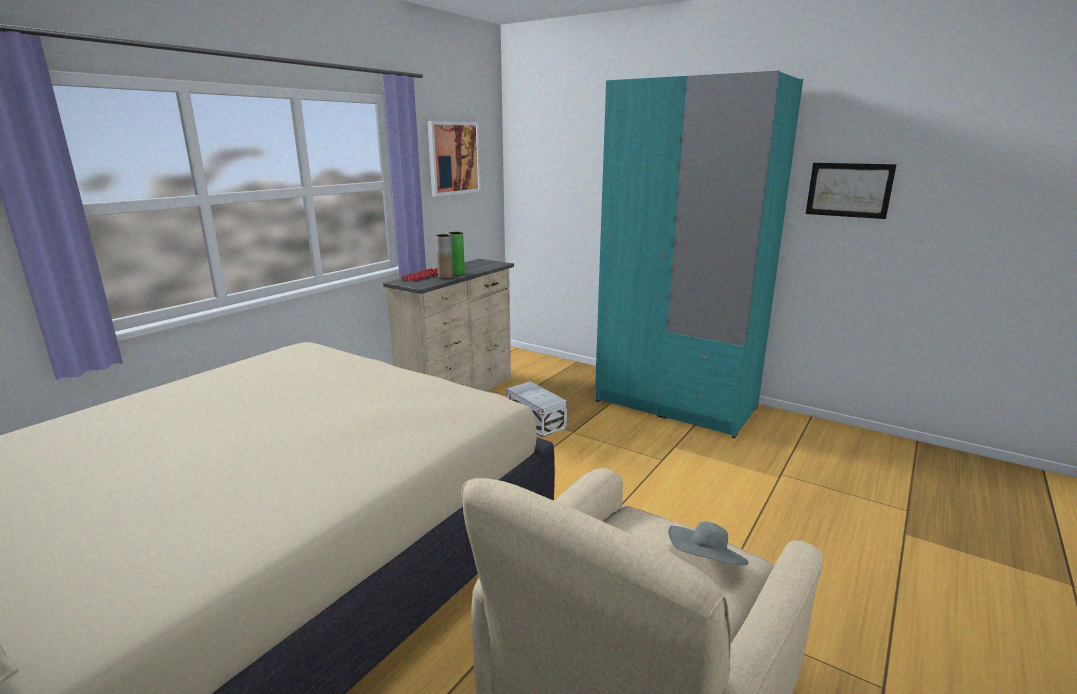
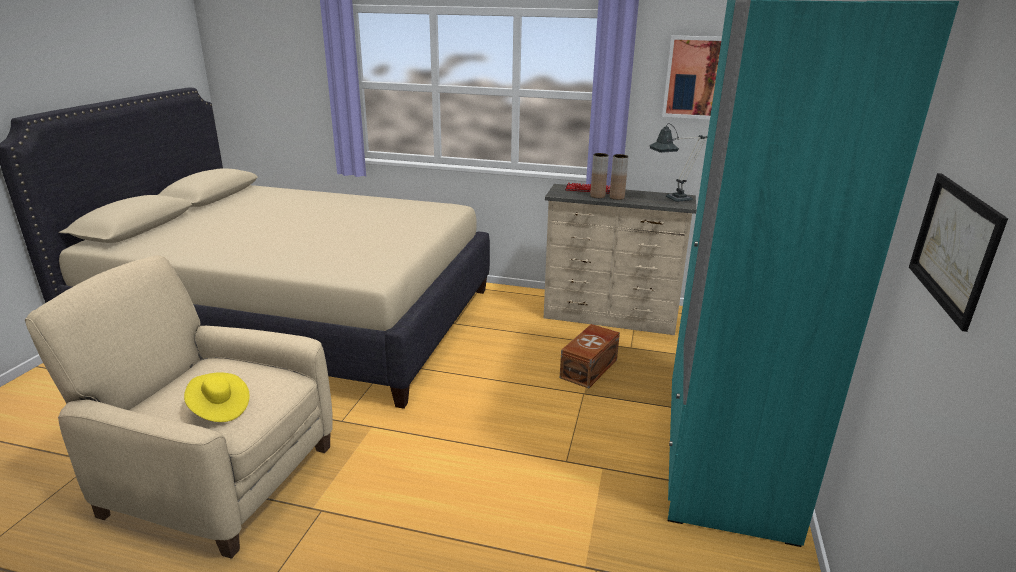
camera: 70 degrees right, 5 degrees up
green vase [448,232,465,275] -> brown vase [610,154,629,200]
white storage box [507,381,567,437] -> brown storage box [560,324,620,388]
grey hat [668,521,748,565] -> yellow hat [184,372,249,422]
none -> table lamp [650,123,707,202]

